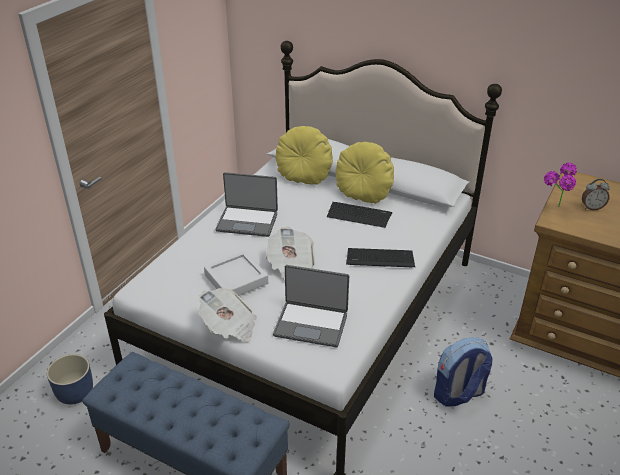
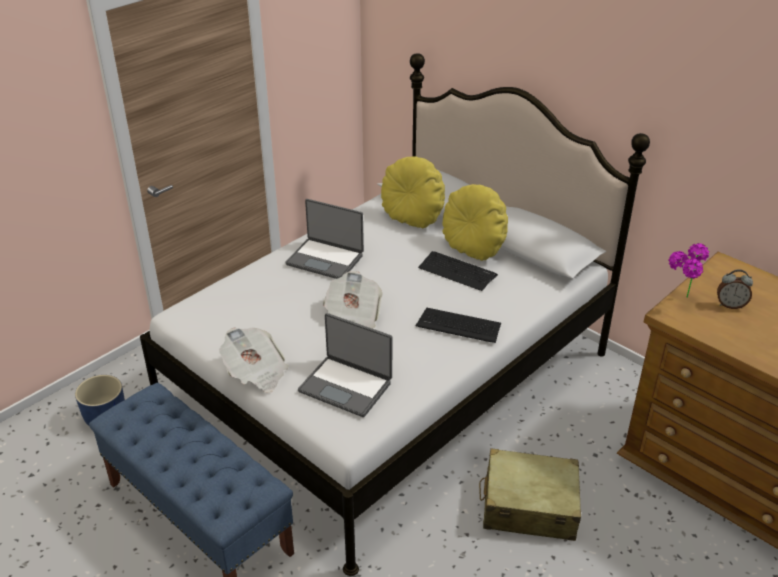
camera: 15 degrees right, 0 degrees up
grey tray [204,251,268,296] -> none
backpack [434,337,493,407] -> beige suitcase [479,448,581,541]

